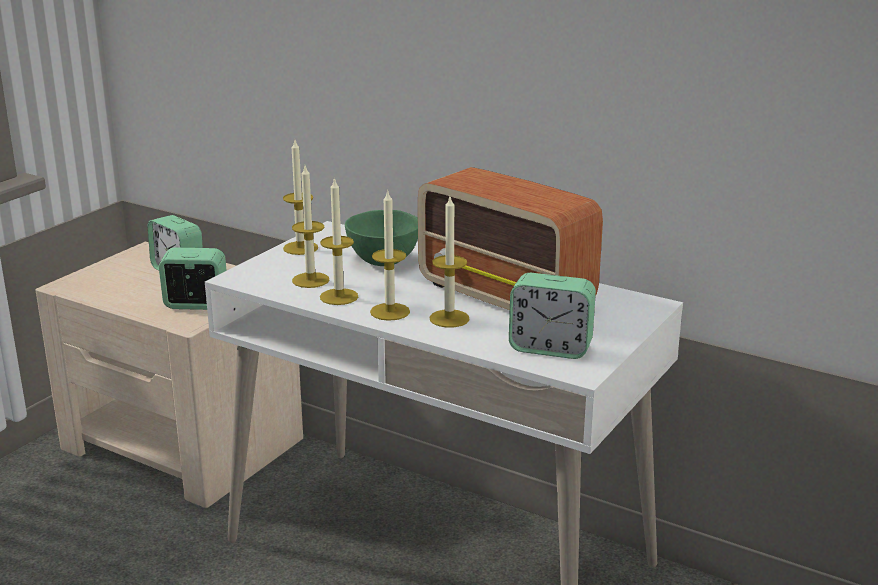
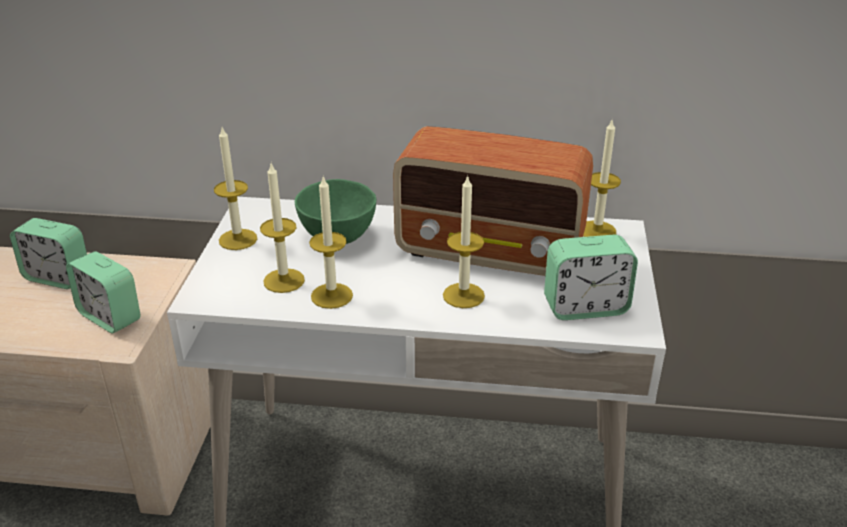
camera: 25 degrees left, 10 degrees up
alarm clock [159,248,227,310] -> alarm clock turned 120 degrees counterclockwise [66,251,141,333]
candle [370,189,410,321] -> candle moved to [583,120,621,237]

